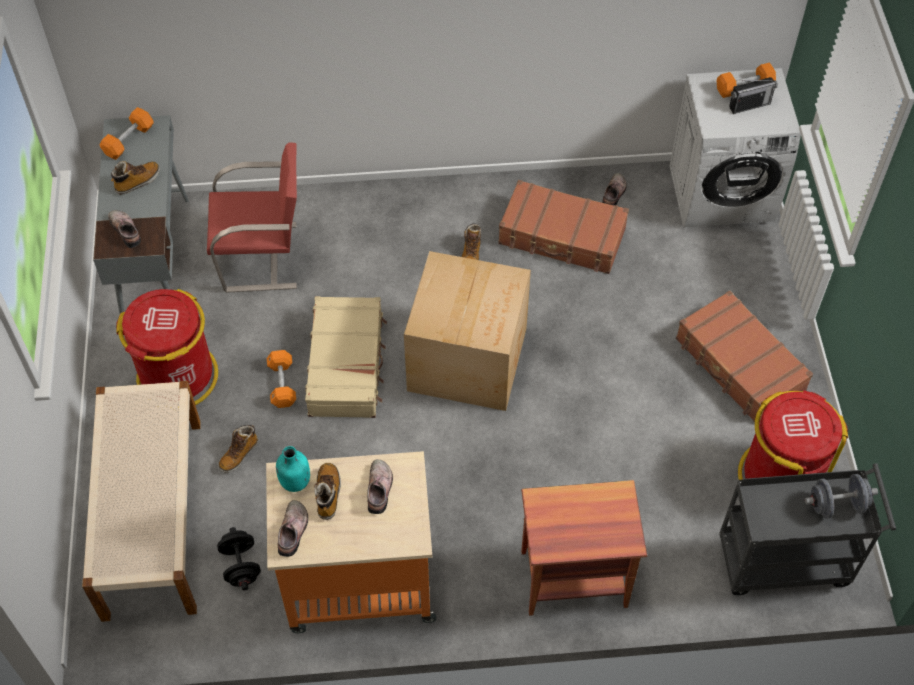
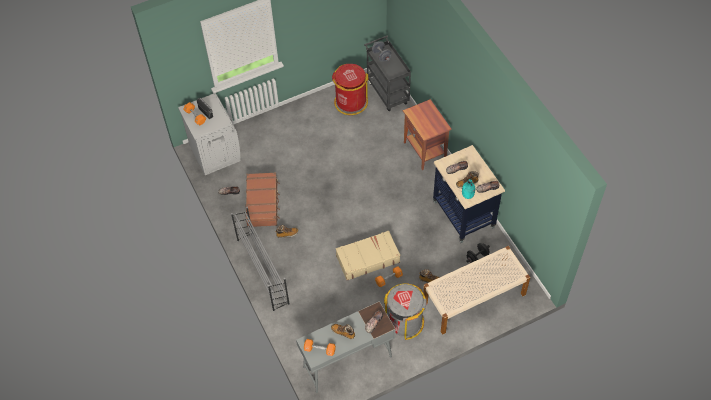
camera: 110 degrees left, 0 degrees up
red trash can [116,289,218,410] -> grey trash can [384,283,427,340]
red chair [207,142,297,293] -> none
orange cart [266,451,436,633] -> blue cart [433,145,505,243]
cardboard box [404,251,531,411] -> none
brown suitcase [676,290,813,422] -> none
none -> grey shoe rack [231,207,290,312]

